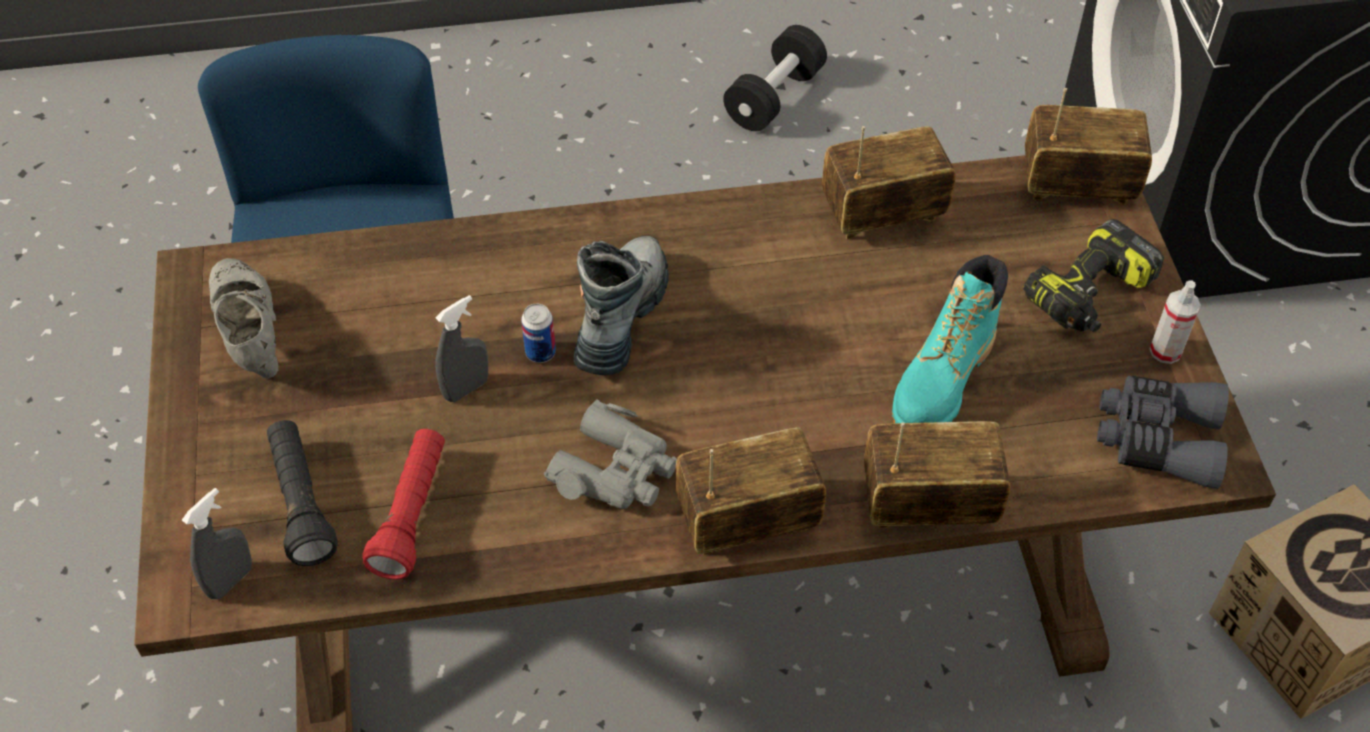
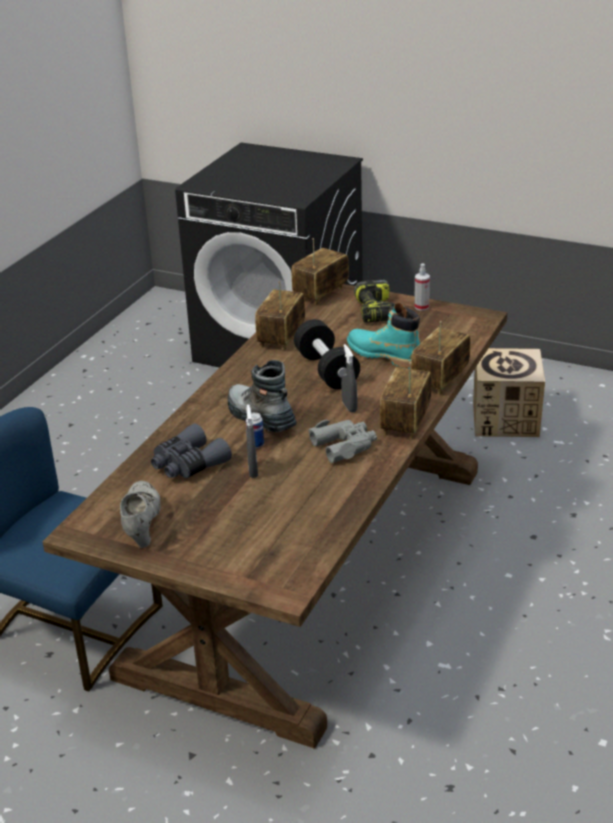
camera: 55 degrees left, 20 degrees down
grey spray bottle [182,488,252,599] -> grey spray bottle moved to [341,344,357,413]
grey shoe [209,258,278,379] -> grey shoe turned 75 degrees clockwise [120,481,160,548]
black flashlight [267,420,338,566] -> none
red flashlight [362,429,445,580] -> none
black dumbbell [723,25,827,131] -> black dumbbell moved to [294,319,360,390]
turquoise boot [892,255,1008,423] -> turquoise boot turned 150 degrees clockwise [347,303,420,369]
grey binoculars [1097,376,1229,489] -> grey binoculars moved to [151,423,232,478]

